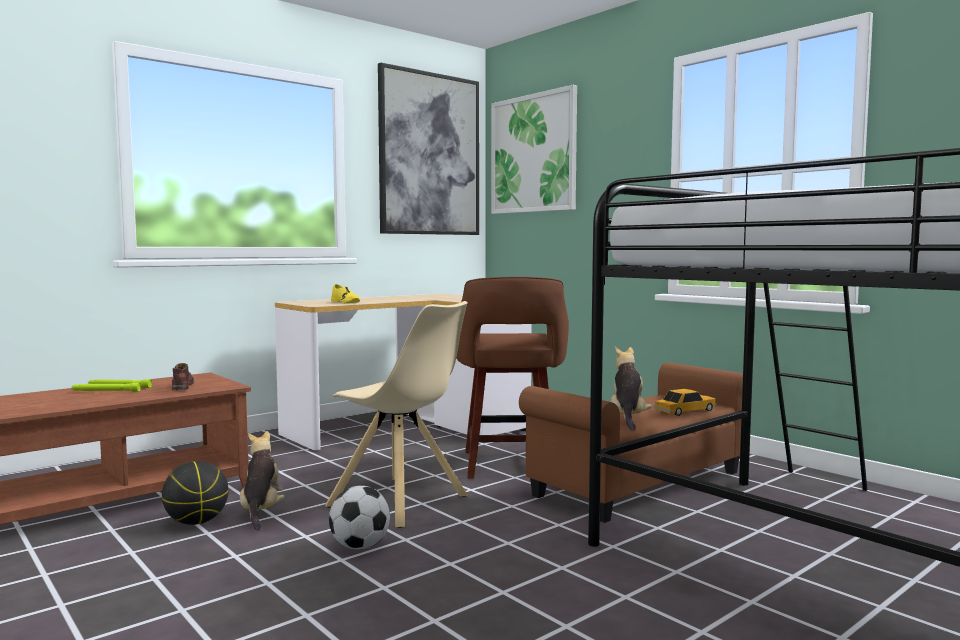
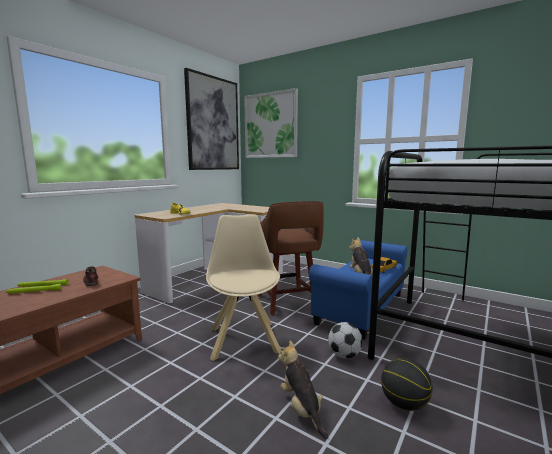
camera: 15 degrees left, 5 degrees up
basketball [162,461,229,525] -> basketball moved to [381,358,433,411]
plush toy [240,431,285,530] -> plush toy moved to [278,341,328,439]
beige chair [326,301,468,528] -> beige chair turned 120 degrees counterclockwise [206,214,282,361]
football [329,486,390,550] -> football moved to [328,322,363,359]
brown ottoman [519,362,743,523] -> blue ottoman [309,240,407,340]

